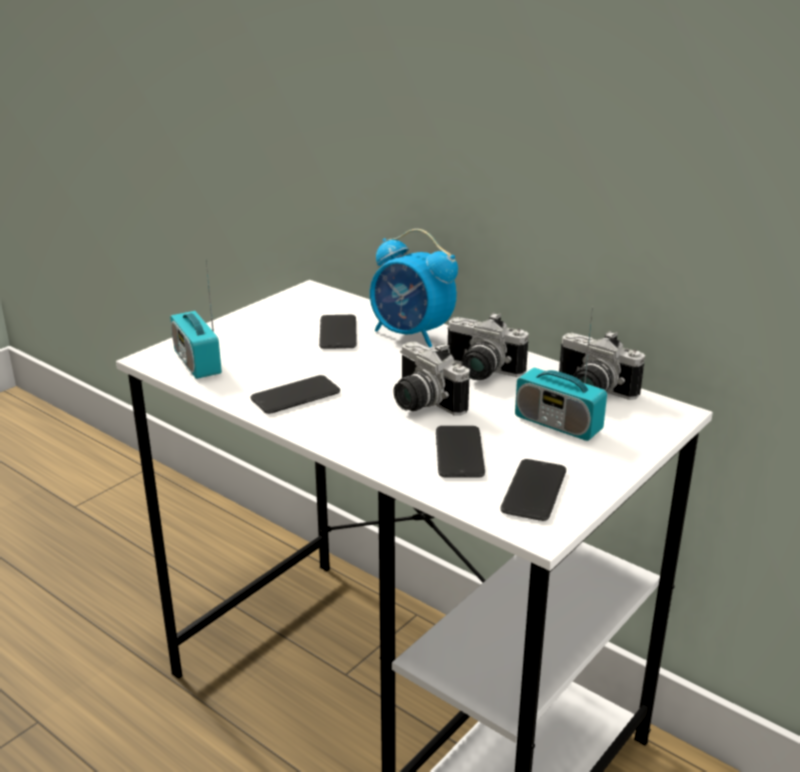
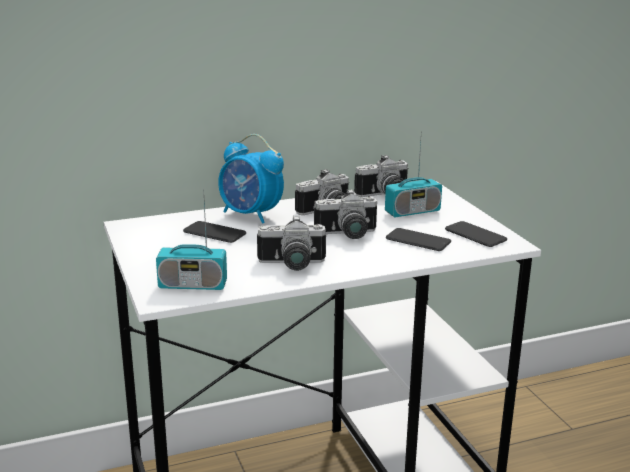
camera: 60 degrees left, 5 degrees down
phone [250,375,340,414] -> camera [257,215,326,271]
alarm clock [370,229,458,348] -> alarm clock turned 60 degrees clockwise [218,134,284,224]

